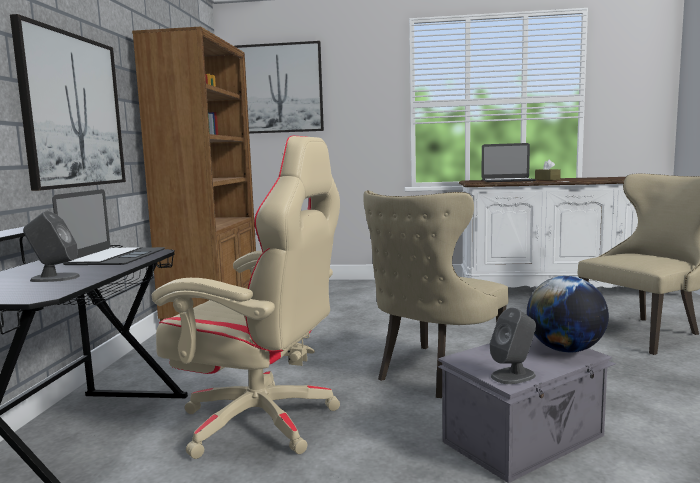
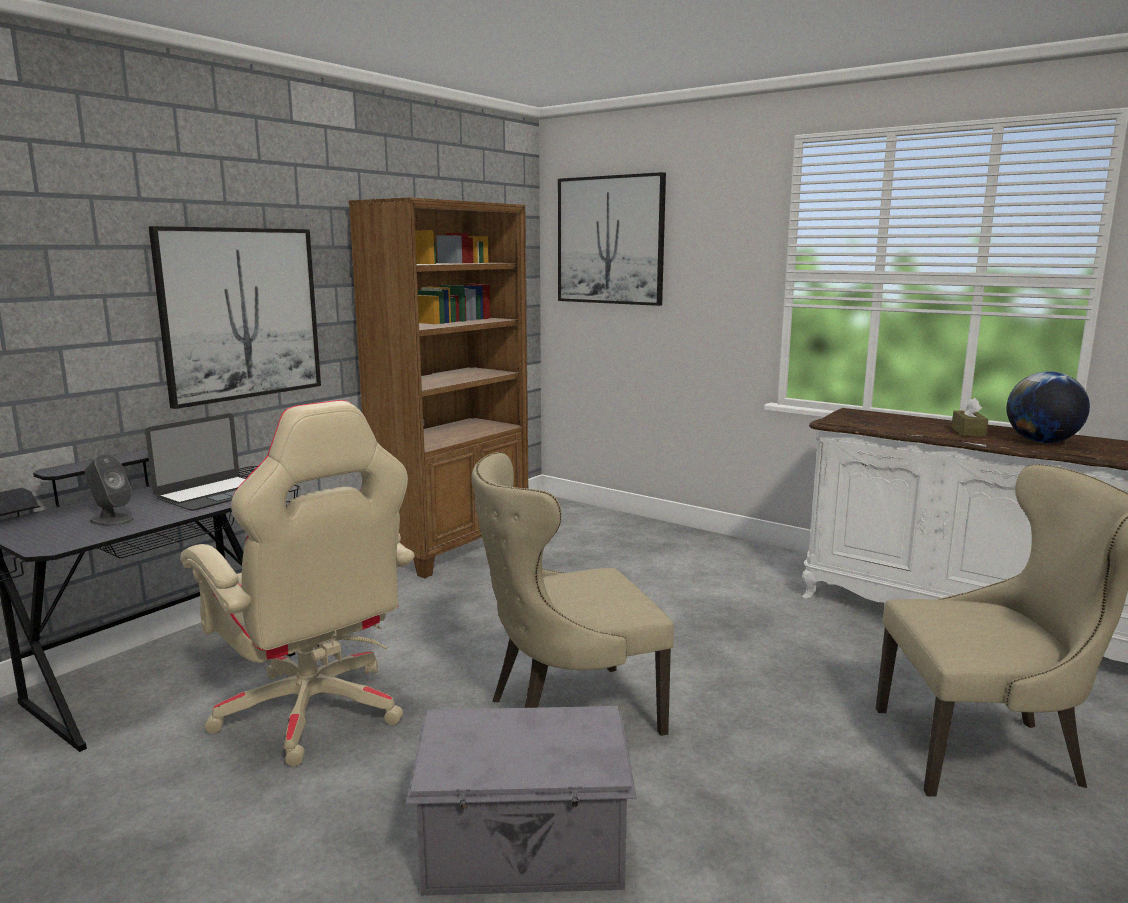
camera: 30 degrees right, 5 degrees up
laptop [482,143,536,182] -> none
grey speaker [490,308,536,384] -> none
globe [527,276,609,353] -> globe moved to [1007,371,1090,443]

